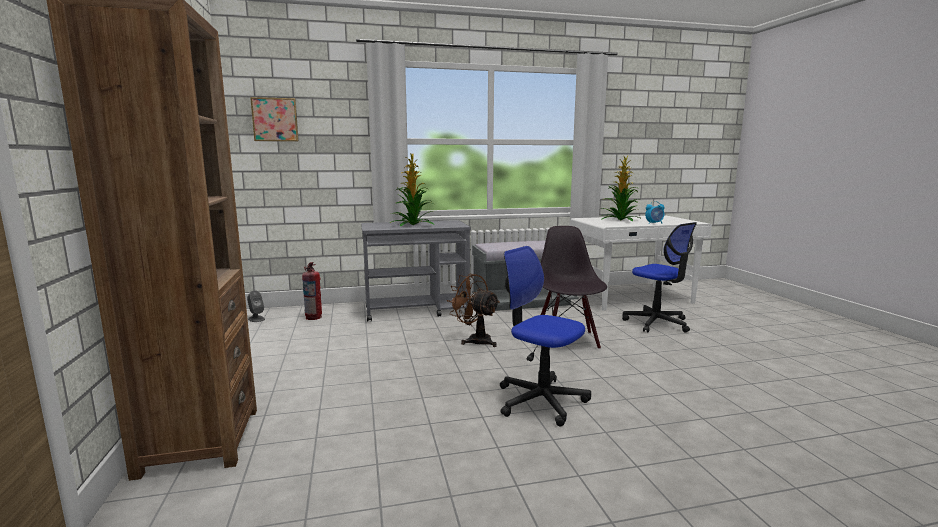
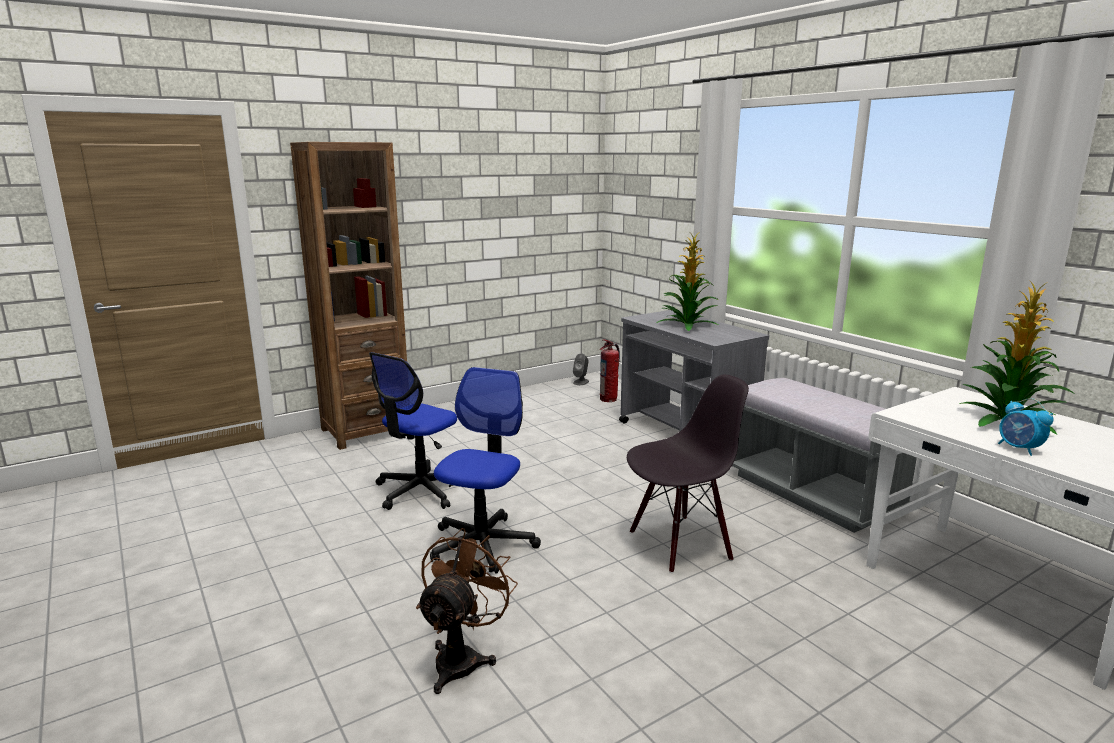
camera: 70 degrees right, 5 degrees up
picture [250,97,299,142] -> none
brown fan [447,274,500,347] -> brown fan moved to [416,528,518,694]
office chair [622,222,697,332] -> office chair moved to [369,352,457,510]

